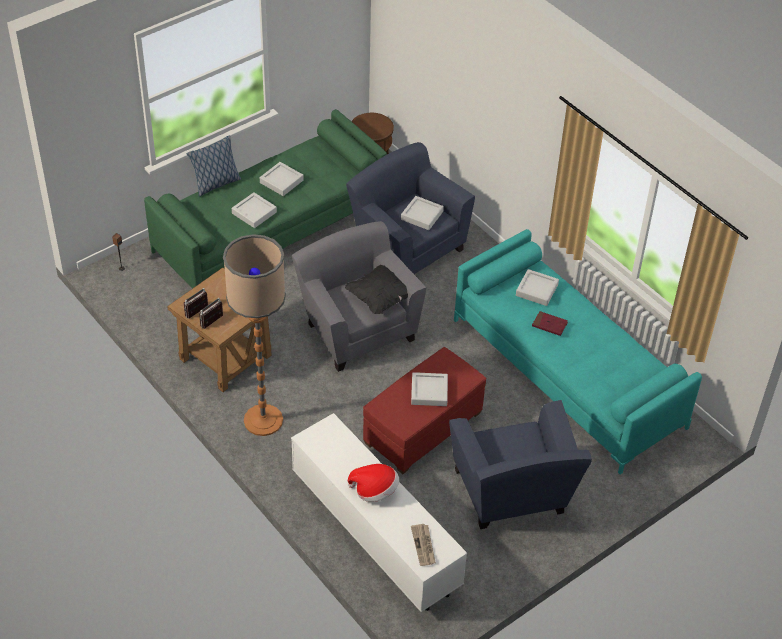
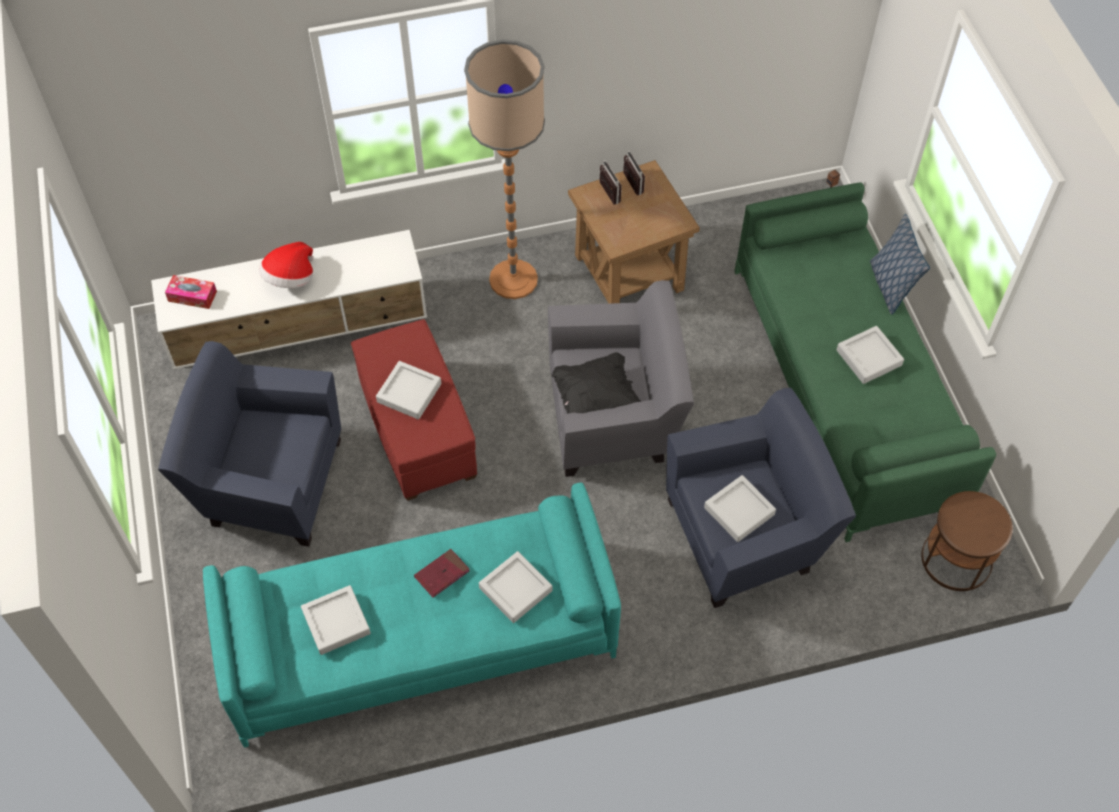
camera: 115 degrees right, 10 degrees up
grey tray [232,192,277,228] -> grey tray moved to [301,585,371,655]
newspaper [411,524,436,566] -> tissue box [165,275,217,309]

